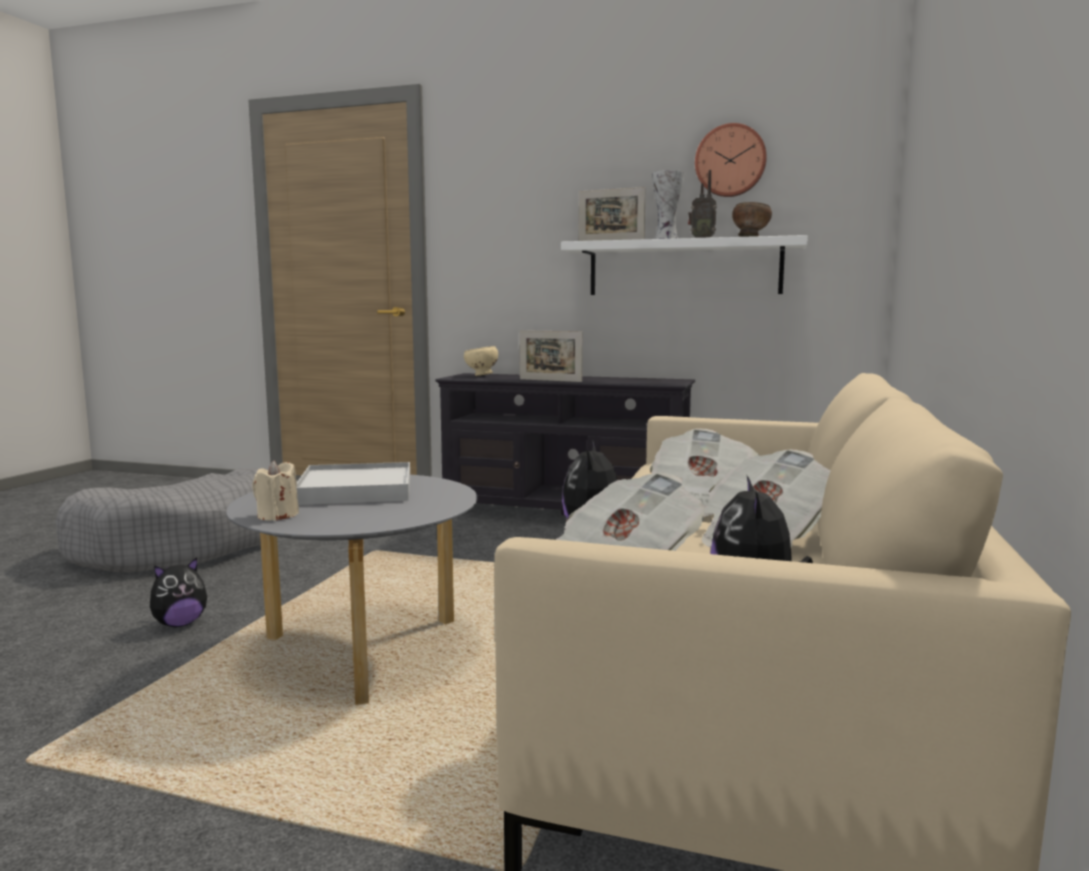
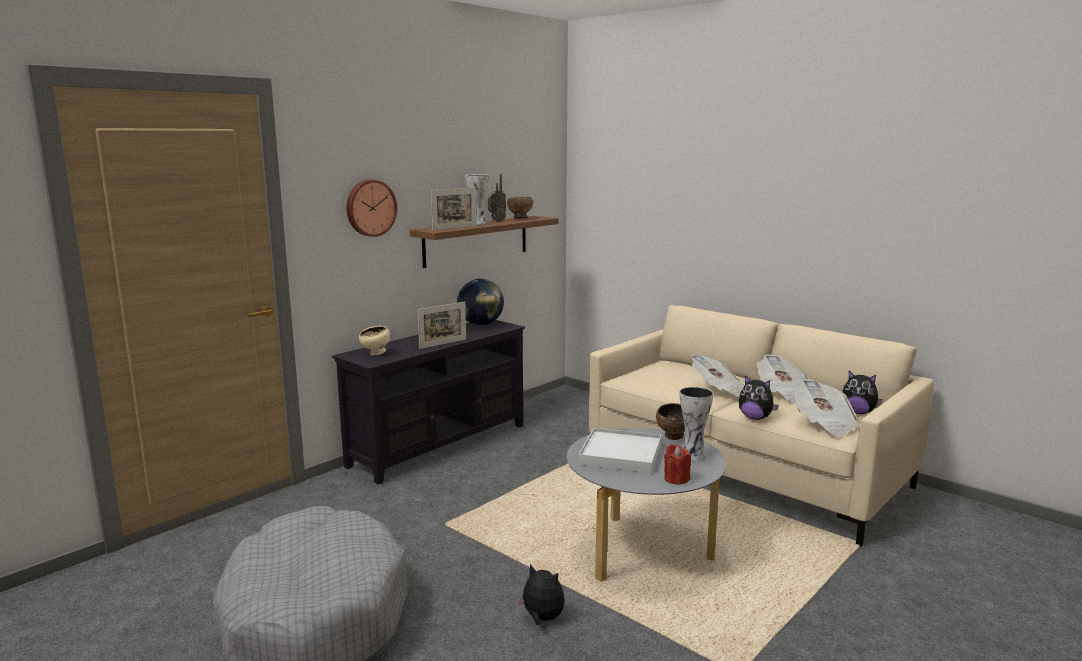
camera: 65 degrees left, 5 degrees up
plush toy [150,557,207,627] -> plush toy turned 45 degrees counterclockwise [515,564,565,625]
beige candle [252,461,299,521] -> red candle [664,444,691,485]
white shelf [561,235,808,295] -> brown shelf [410,216,558,268]
wall clock [695,123,767,197] -> wall clock moved to [346,180,397,237]
none -> globe [457,278,504,325]
none -> brown bowl [656,403,685,440]
none -> vase [679,386,714,461]

